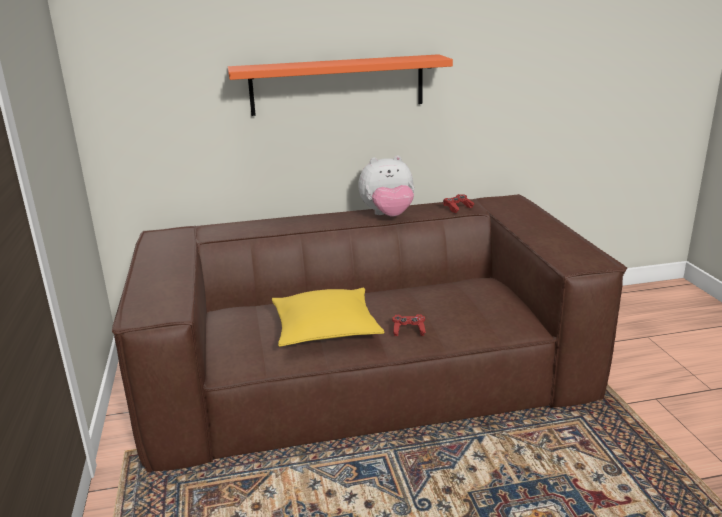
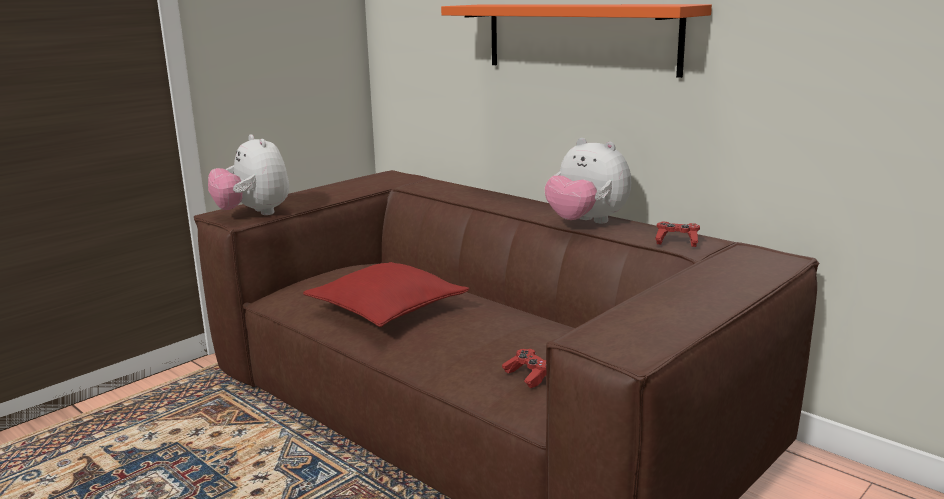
camera: 55 degrees right, 5 degrees down
yellow pillow [272,287,384,347] -> red pillow [303,262,469,327]
red game controller [392,314,426,336] -> red game controller moved to [502,349,546,388]
none -> plush toy [208,134,289,215]

